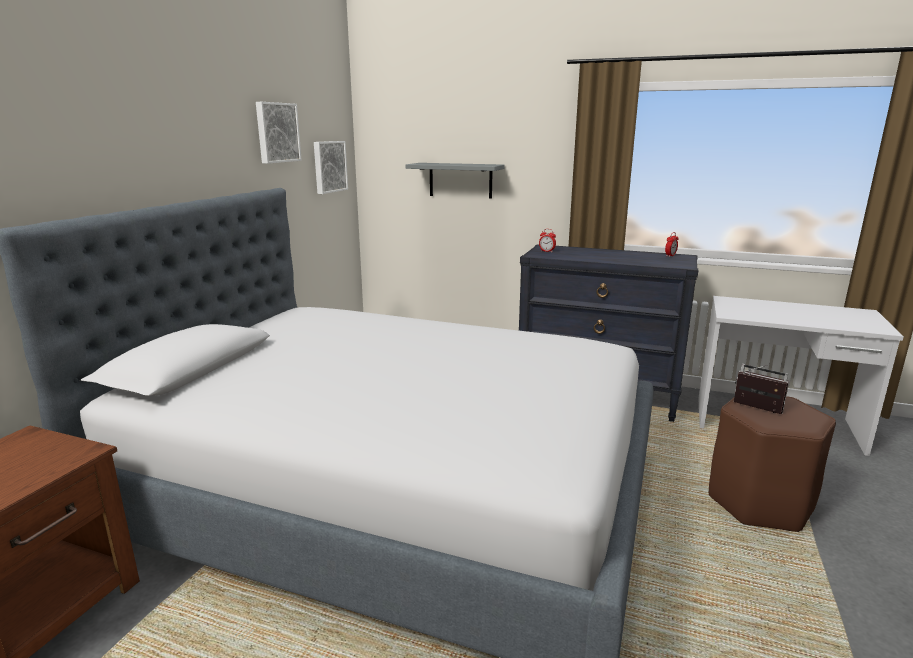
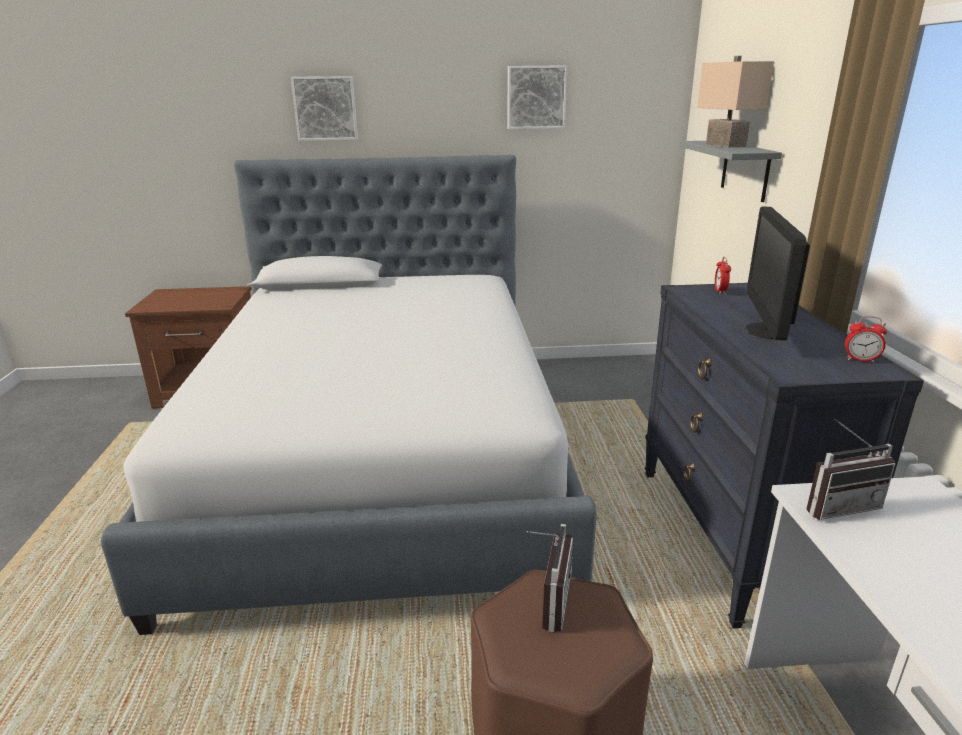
camera: 65 degrees right, 5 degrees up
picture [314,141,348,194] -> picture moved to [291,76,358,141]
none -> beige table lamp [697,56,774,147]
none -> monitor [746,207,810,341]
none -> radio [806,418,896,520]

